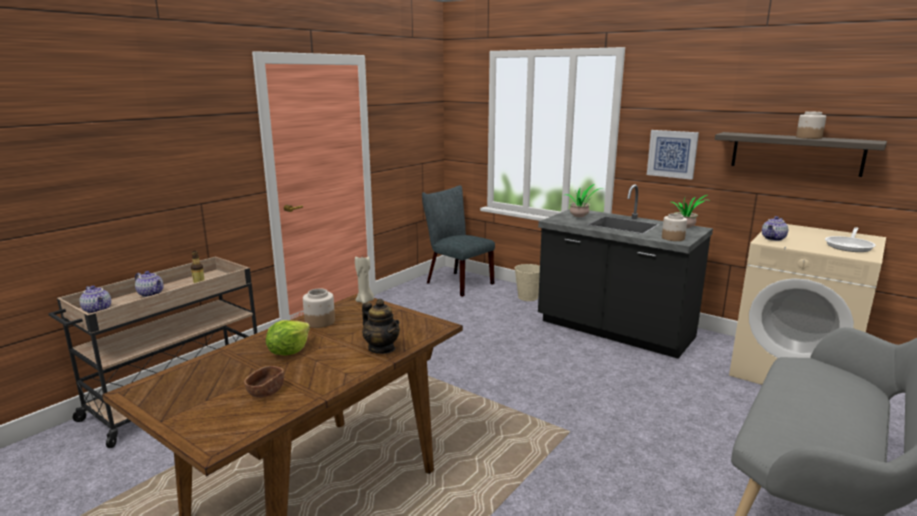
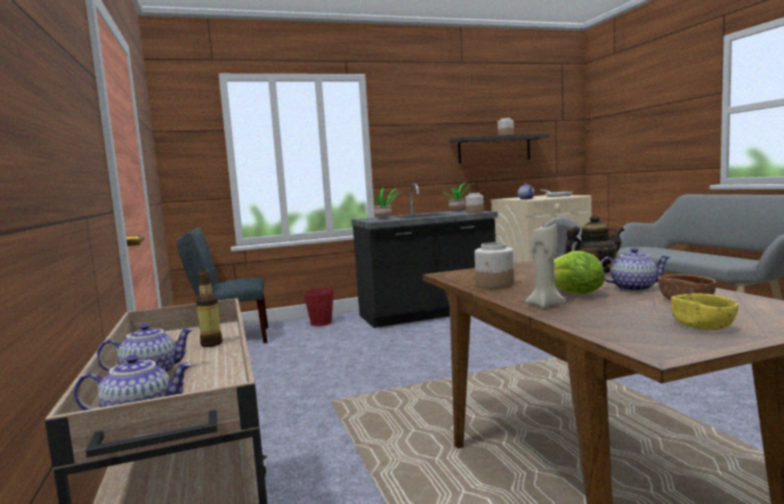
camera: 55 degrees left, 10 degrees down
beige candle [355,256,374,304] -> beige candle moved to [525,223,567,308]
beige bucket [515,264,540,301] -> red bucket [303,287,334,326]
picture [647,130,699,180] -> none
none -> teapot [601,248,670,292]
none -> yellow bowl [671,293,738,330]

